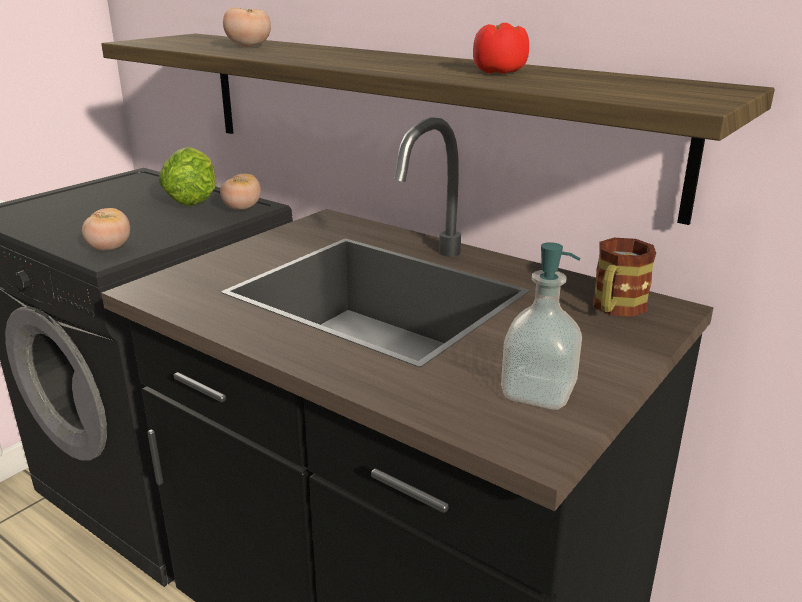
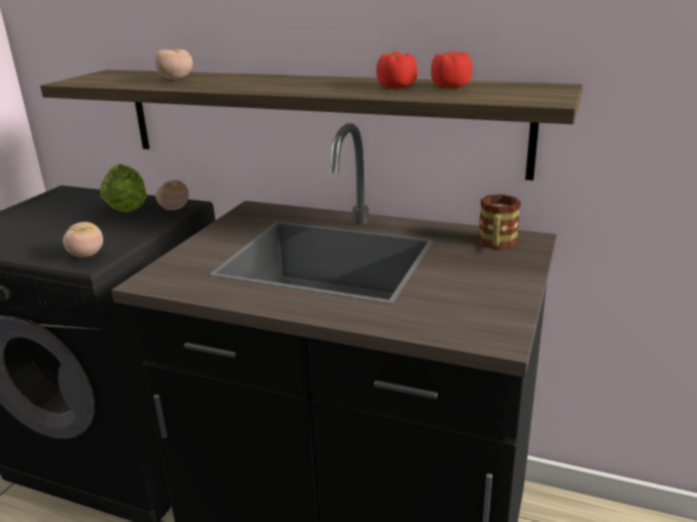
camera: 15 degrees left, 0 degrees up
soap dispenser [501,242,582,410] -> none
none -> tomato [431,51,472,88]

